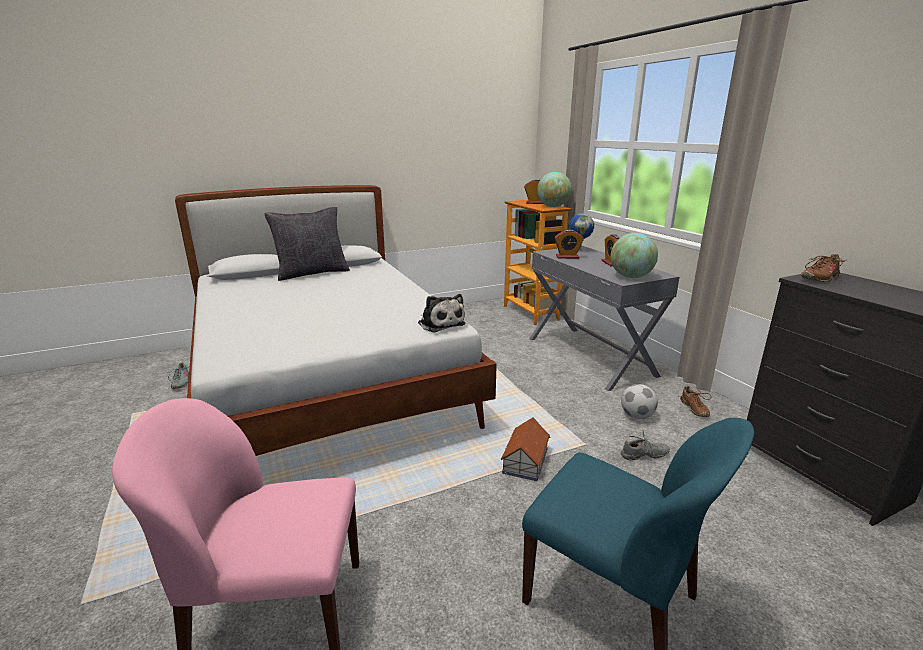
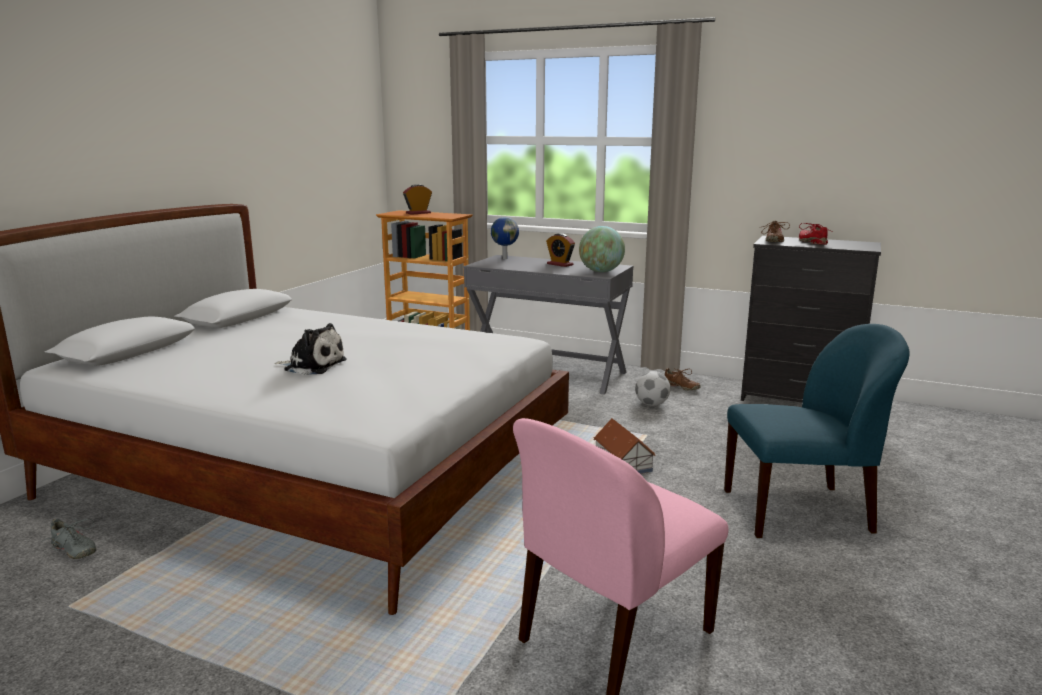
camera: 40 degrees left, 5 degrees down
black pillow [264,207,350,281] -> none
plush toy [418,294,466,333] -> plush toy moved to [274,323,347,375]
globe [537,172,572,207] -> none
alarm clock [555,229,584,259] -> none
grey shoe [621,430,670,460] -> none
none -> red shoe [799,223,831,245]

